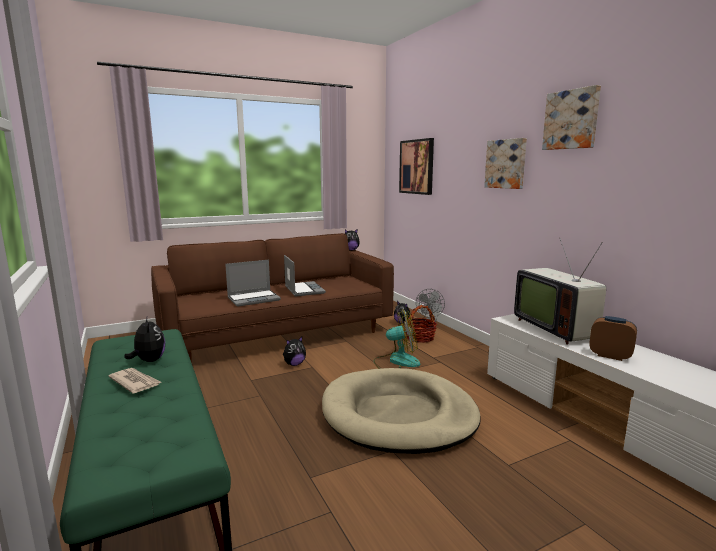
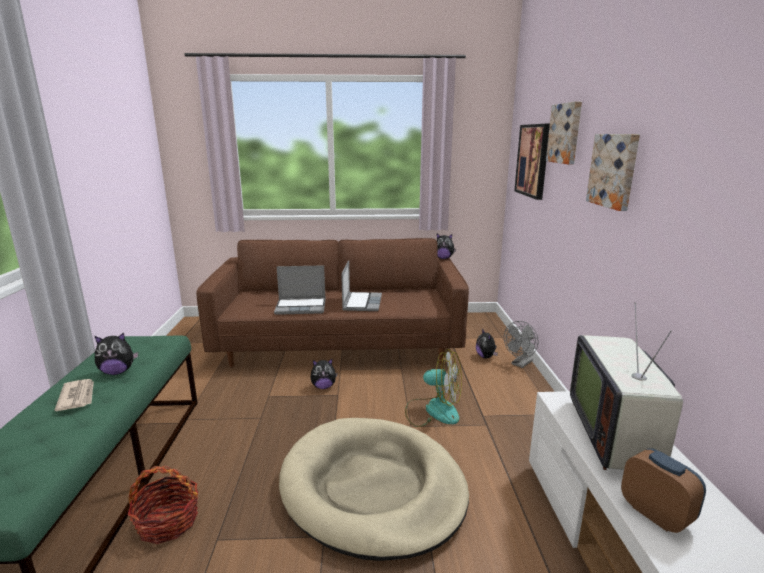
camera: 25 degrees right, 5 degrees up
plush toy [124,317,166,362] -> plush toy turned 75 degrees clockwise [95,332,138,375]
basket [404,305,437,343] -> basket moved to [128,466,199,544]
picture [542,85,601,150] -> picture moved to [546,101,582,164]

